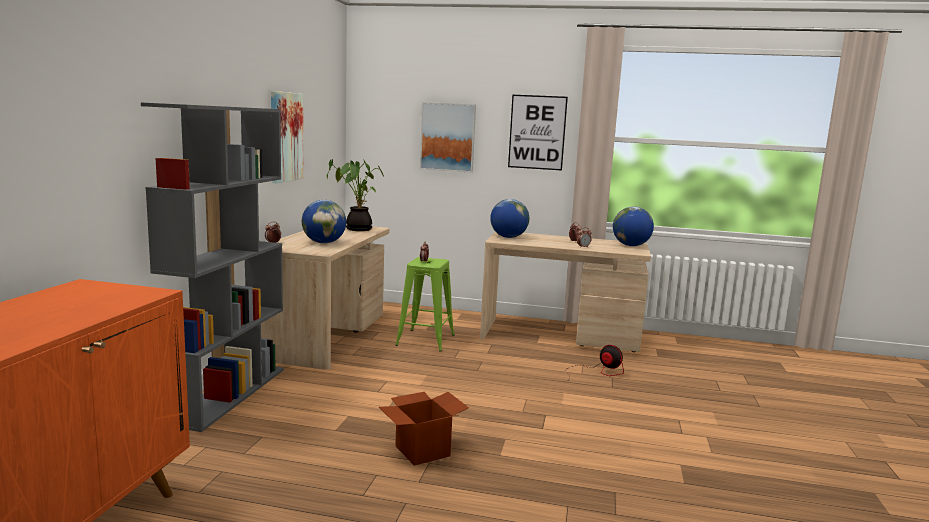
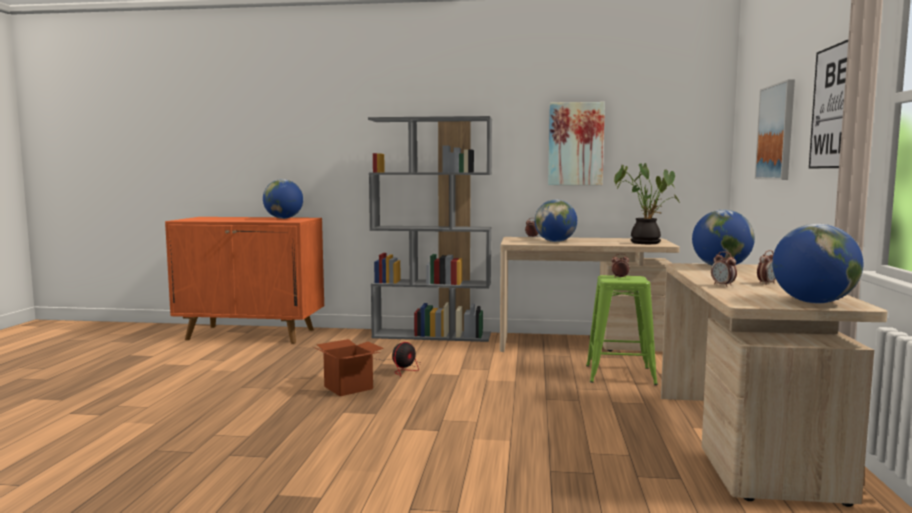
camera: 85 degrees right, 5 degrees down
fan [565,345,624,382] -> fan moved to [377,342,422,376]
none -> globe [263,179,303,219]

